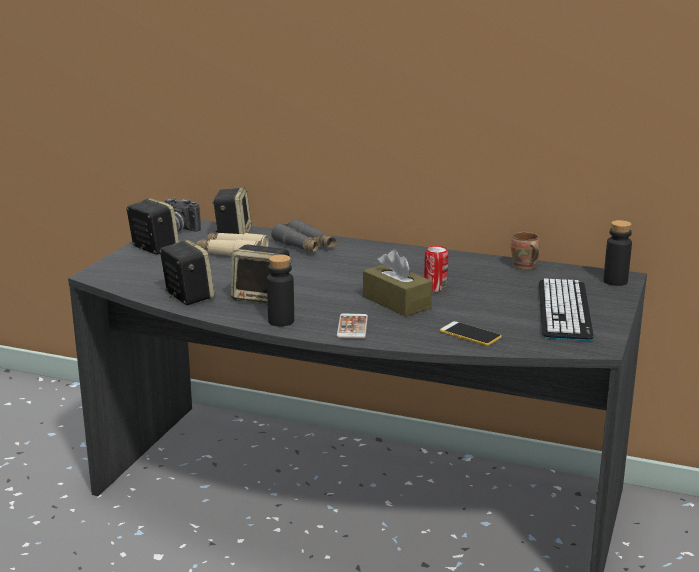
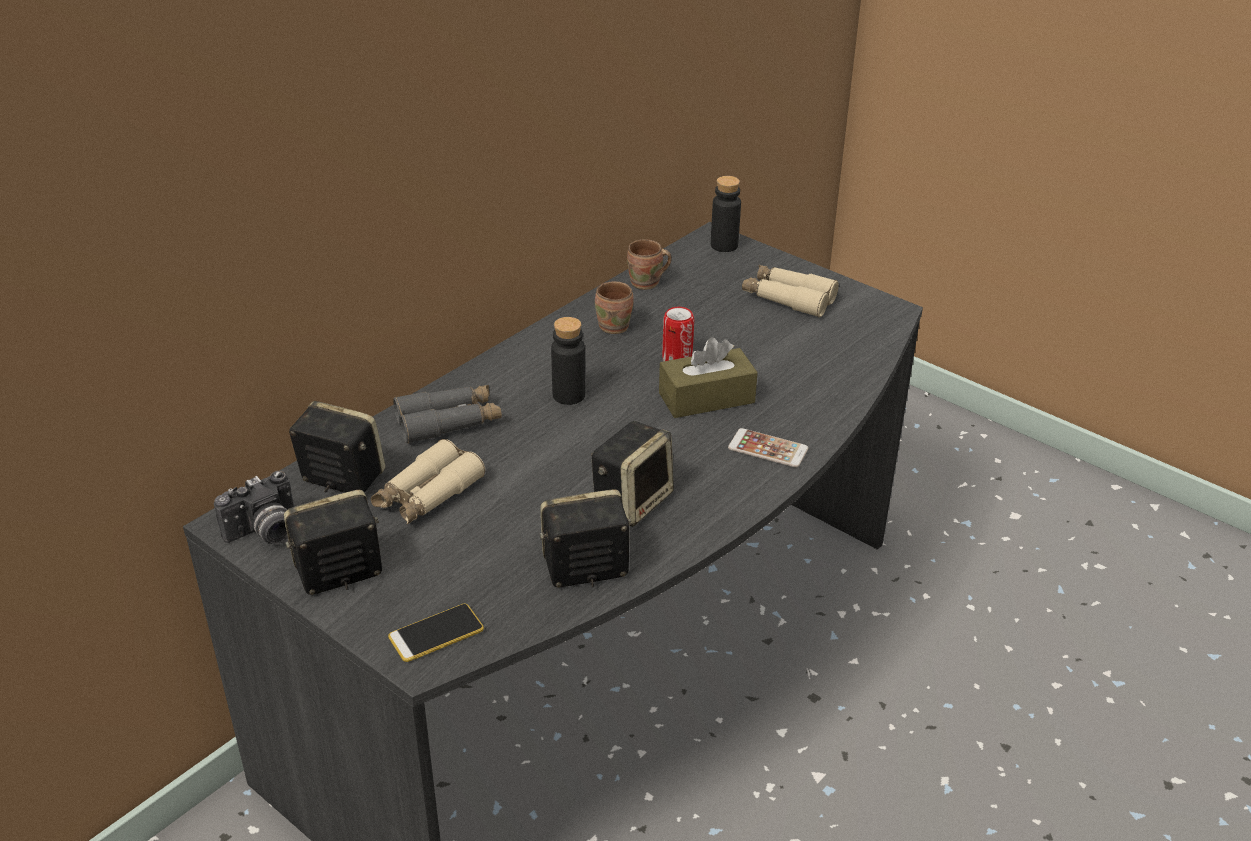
camera: 70 degrees left, 15 degrees up
black bottle [267,255,294,326] -> black bottle moved to [551,317,585,405]
phone [440,321,502,346] -> phone moved to [388,604,484,662]
keyboard [539,278,594,341] -> beige binoculars [742,265,839,318]
none -> brown mug [595,281,634,334]

